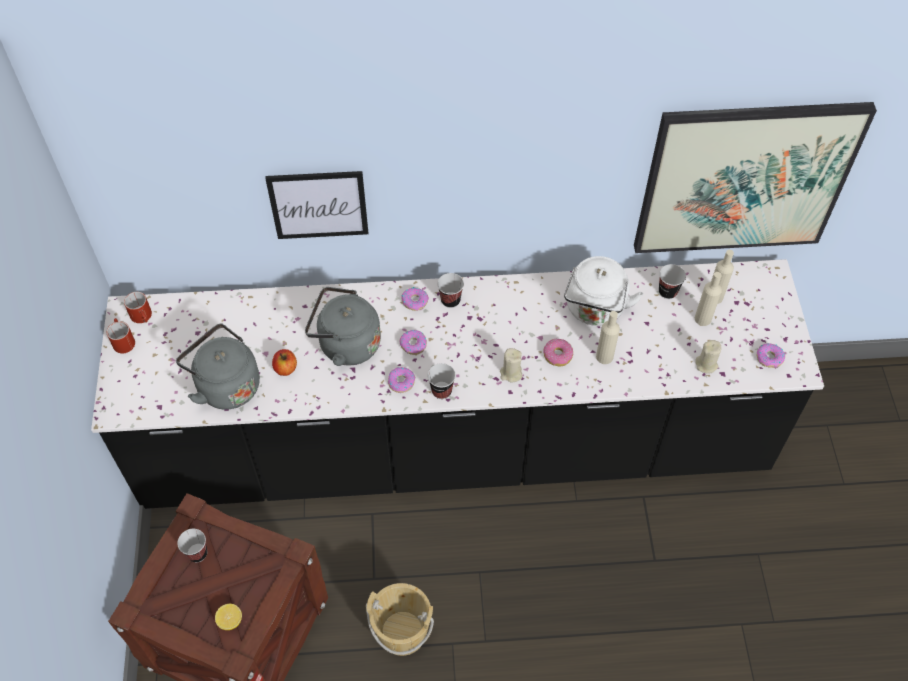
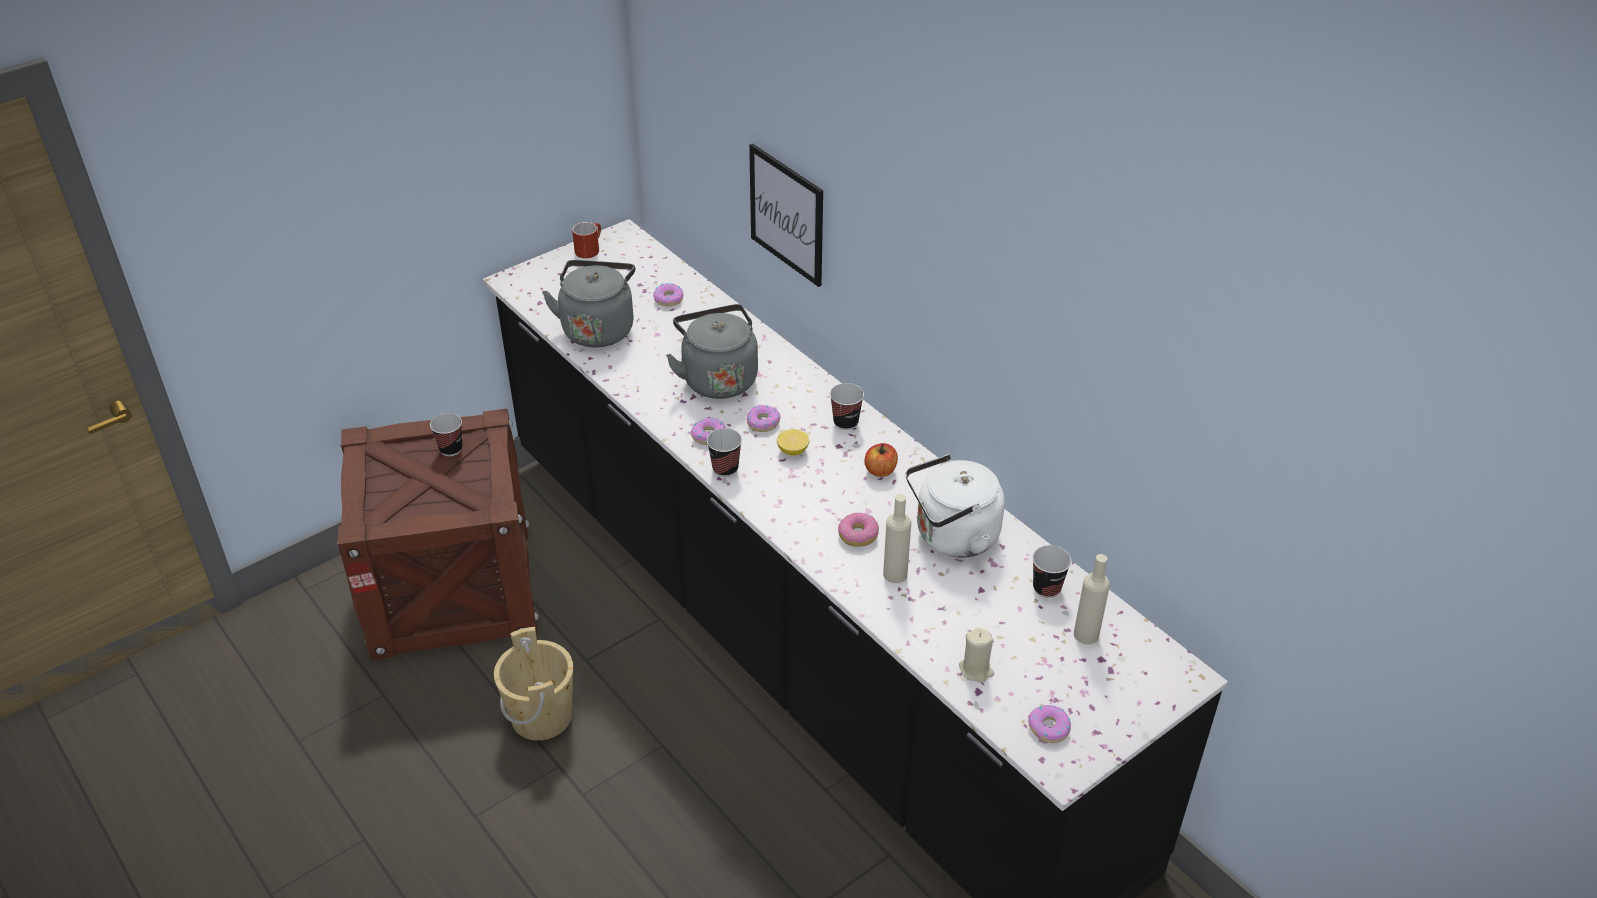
camera: 55 degrees right, 15 degrees down
red mug [124,292,152,323] -> none
lemon [215,604,242,630] -> lemon moved to [777,429,809,456]
apple [272,349,297,376] -> apple moved to [864,443,898,477]
donut [402,287,429,311] -> donut moved to [653,283,683,306]
beige candle [500,348,523,382] -> none
picture [634,102,877,253] -> none
beige bottle [695,272,722,326] -> none

